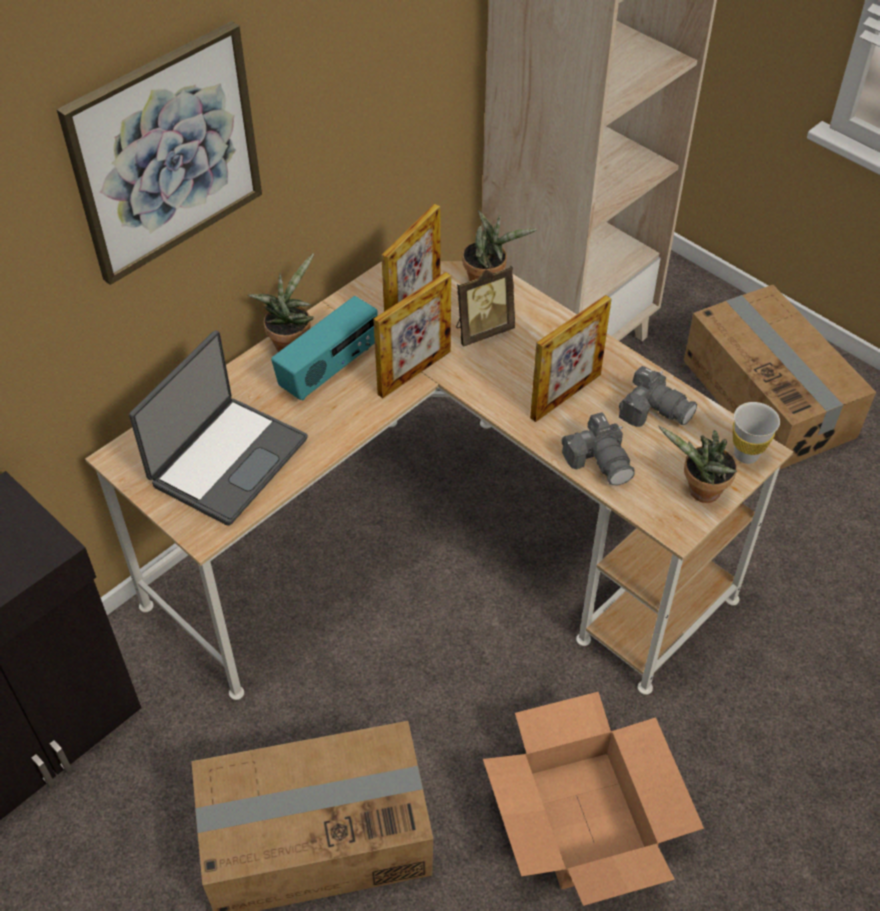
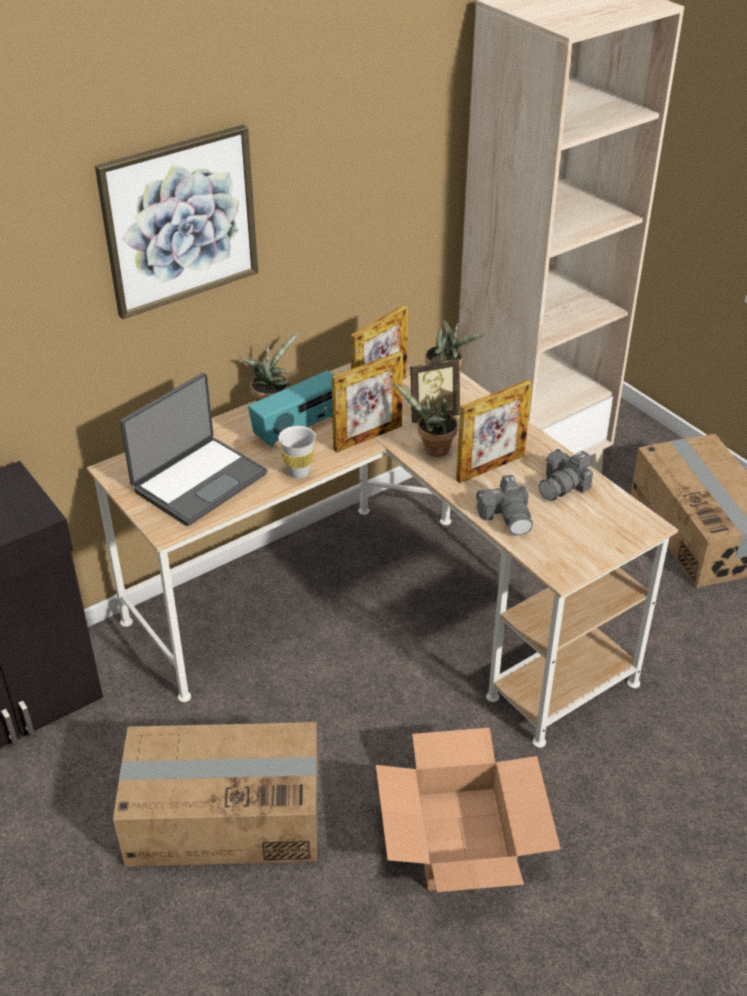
camera: 10 degrees right, 10 degrees down
camera [619,366,697,427] -> camera turned 90 degrees clockwise [539,449,593,501]
potted plant [659,426,737,503] -> potted plant moved to [394,383,458,457]
white cup [733,402,780,464] -> white cup moved to [278,426,316,479]

